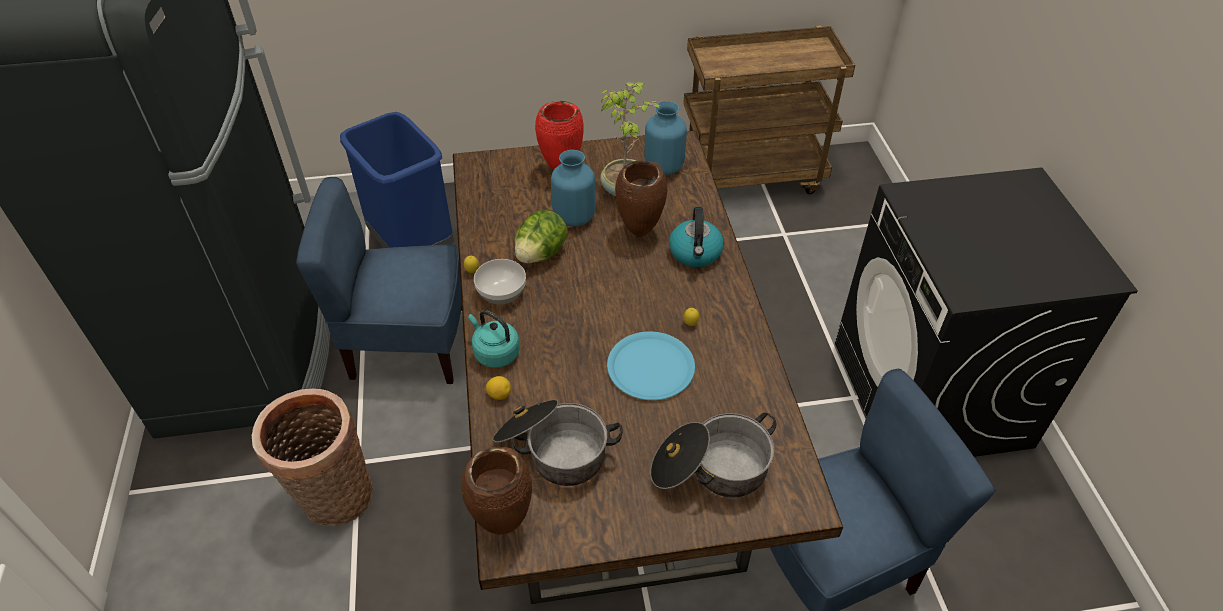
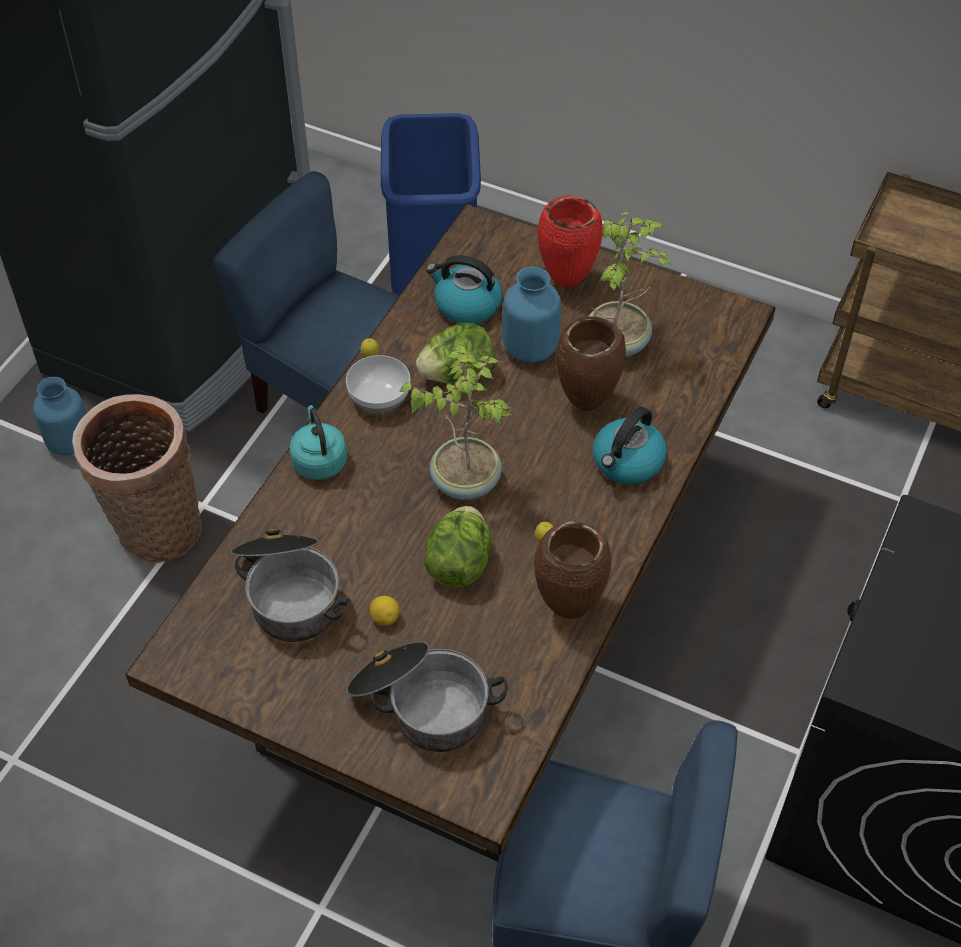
camera: 35 degrees right, 5 degrees up
brown vase [461,447,532,535] -> brown vase moved to [534,521,611,619]
lemon [486,376,511,400] -> lemon moved to [370,596,400,626]
blue plate [607,331,695,400] -> lettuce [424,506,492,587]
blue vase [644,101,687,175] -> blue vase moved to [33,377,86,455]
none -> potted plant [399,344,512,500]
none -> kettle [426,255,502,324]

